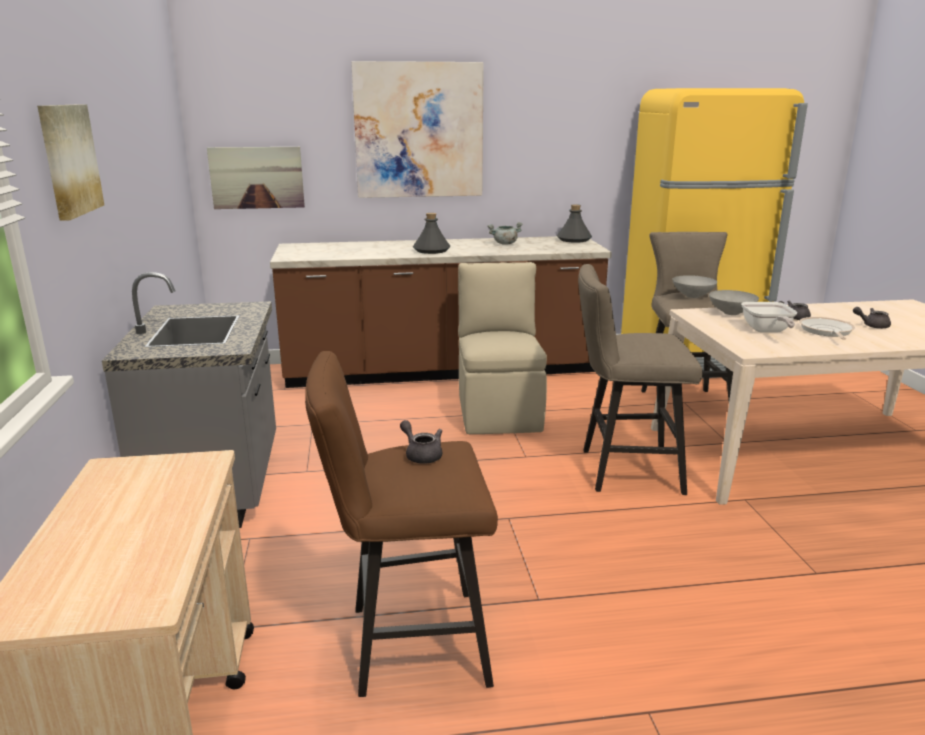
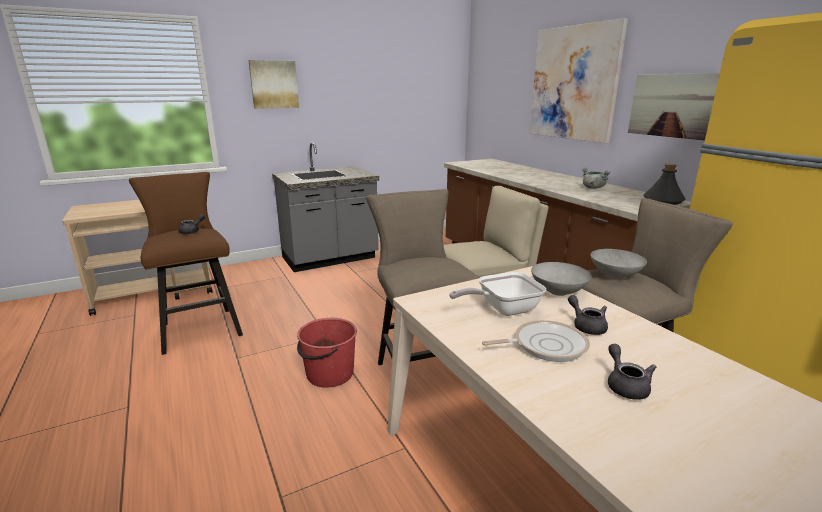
camera: 70 degrees right, 0 degrees up
picture [207,147,305,209] -> picture moved to [628,73,720,141]
grey bottle [413,213,451,254] -> none
none -> red bucket [297,318,357,388]

